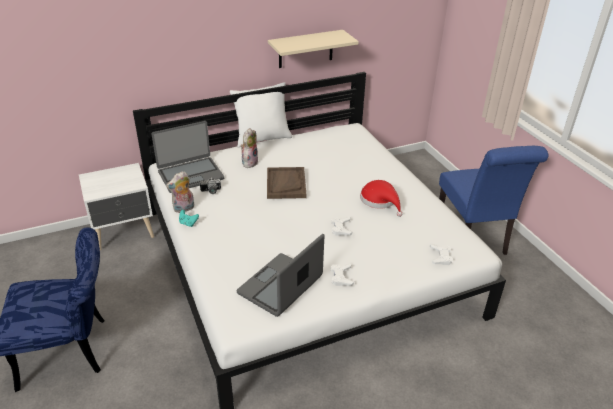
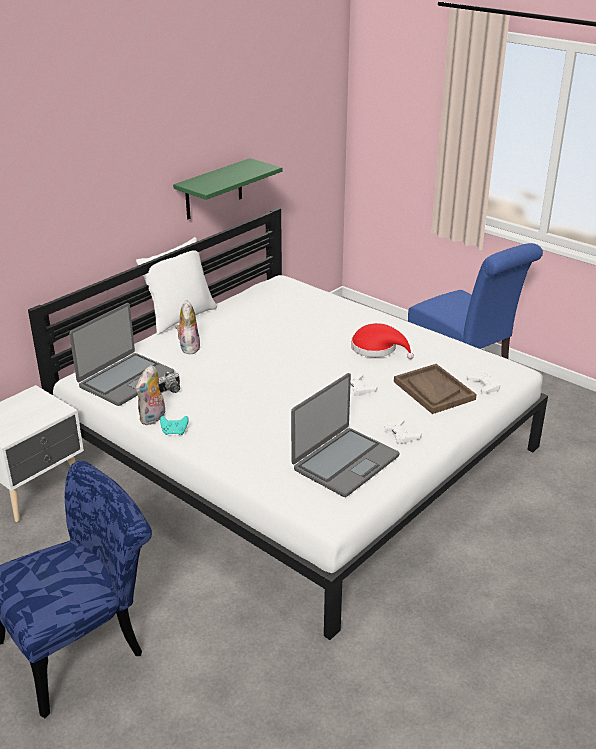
camera: 25 degrees left, 5 degrees down
laptop [237,234,324,317] -> laptop turned 150 degrees counterclockwise [291,373,399,497]
brown tray [267,167,306,199] -> brown tray moved to [394,364,477,414]
beige shelf [268,30,359,68] -> green shelf [173,158,282,219]

